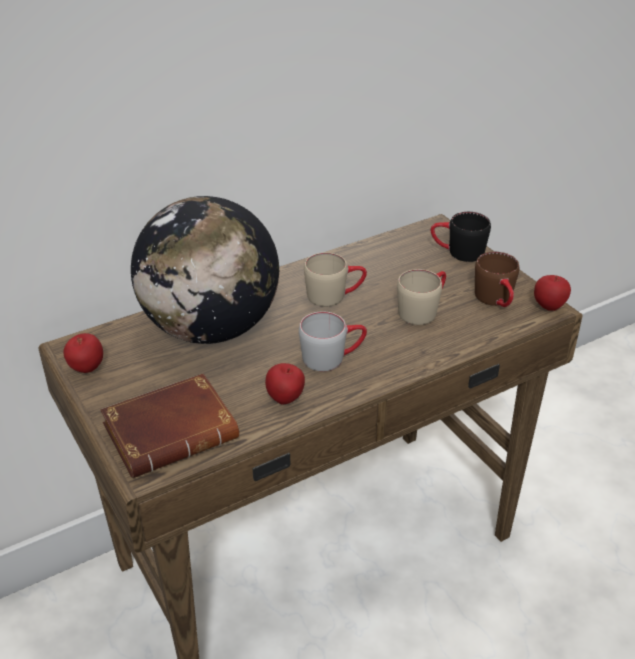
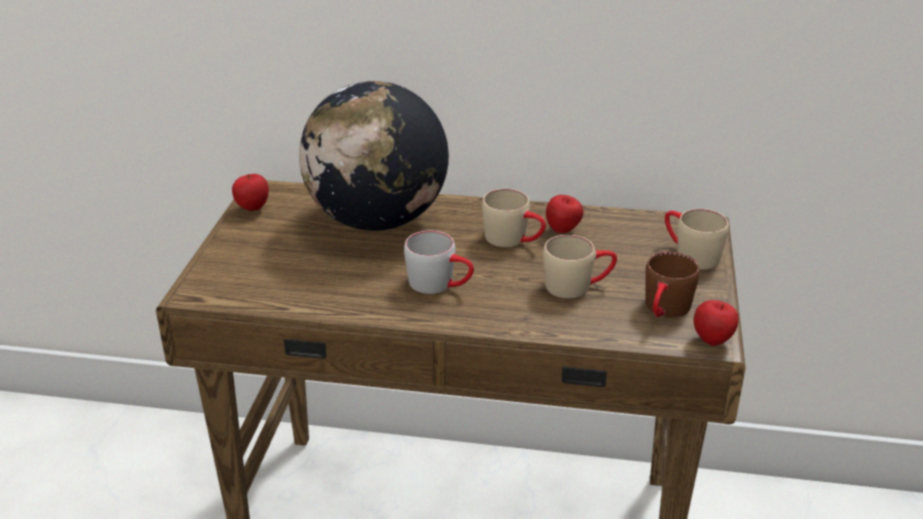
camera: 40 degrees right, 5 degrees down
brown book [100,373,239,478] -> none
apple [265,363,305,405] -> apple moved to [546,195,584,233]
black mug [431,212,491,262] -> beige mug [665,209,729,270]

